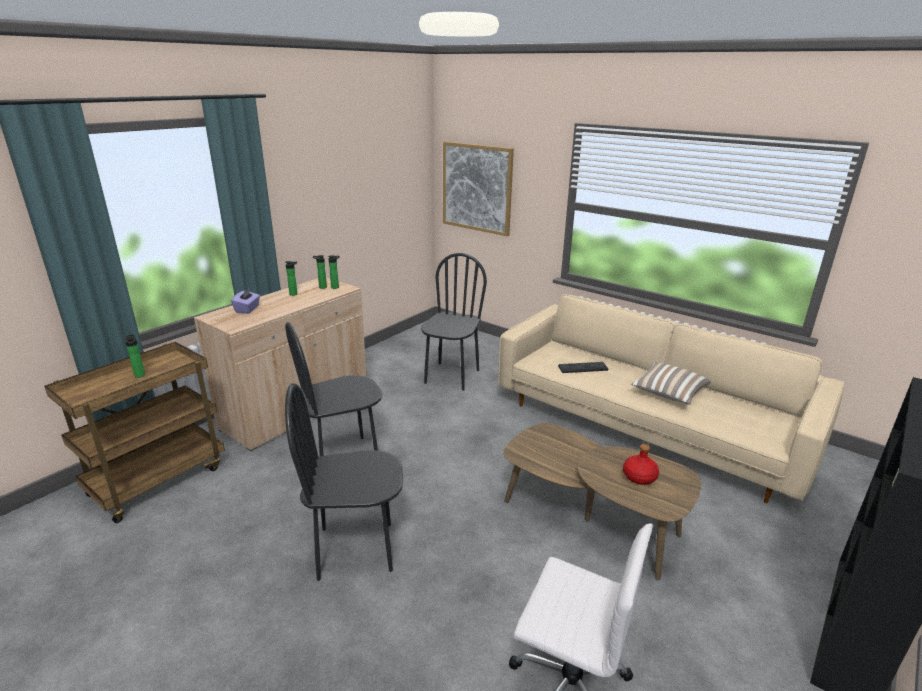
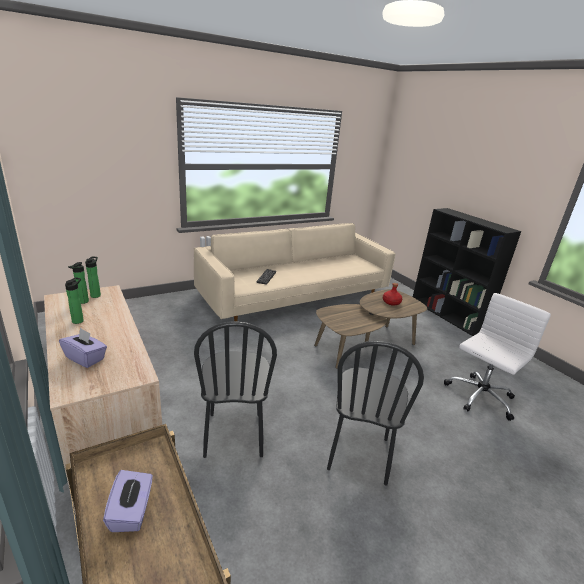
camera: 70 degrees left, 0 degrees up
bottle [125,334,145,378] -> purple tissue box [103,470,153,532]
black chair [421,253,487,391] -> none
picture [443,142,514,236] -> none
pillow [631,363,711,405] -> none

